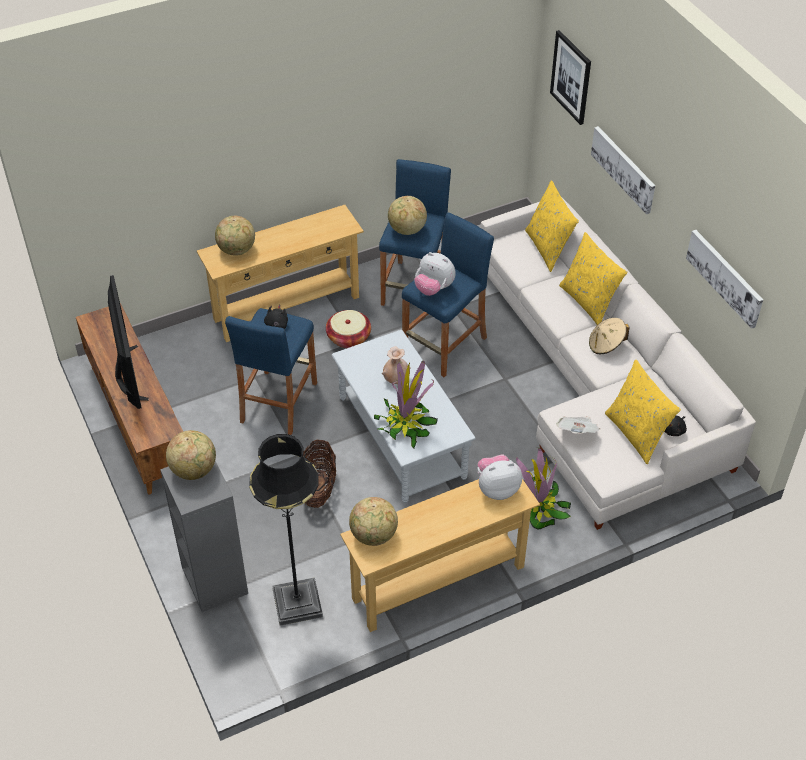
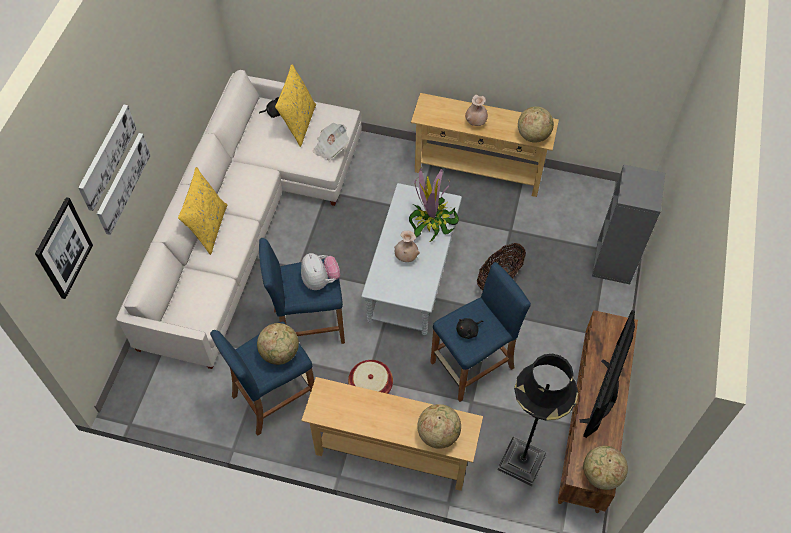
camera: 140 degrees left, 10 degrees up
globe [166,430,216,480] -> globe moved to [583,446,628,490]
black floor lamp [249,434,323,626] -> black floor lamp moved to [498,354,578,486]
plush toy [477,454,522,500] -> none
potted plant [516,447,571,529] -> none
yellow pillow [525,180,579,272] -> none
beige hat [589,318,630,354] -> none
picture [686,230,763,329] -> picture moved to [78,105,136,211]
none -> beige vase [465,95,488,126]

